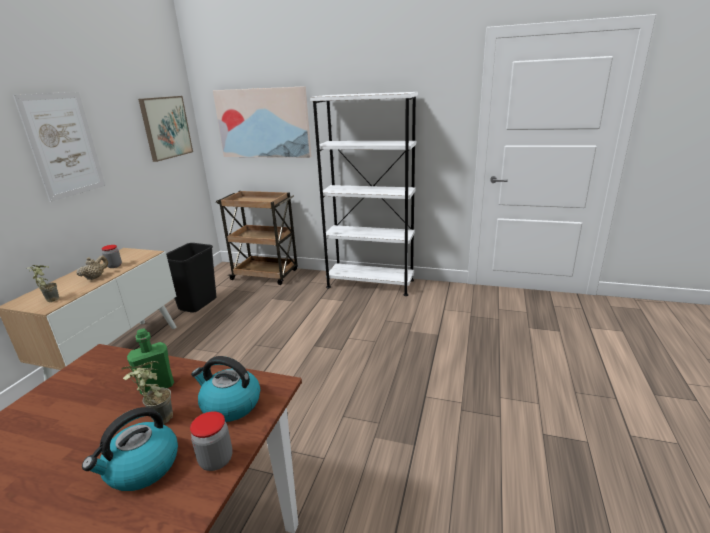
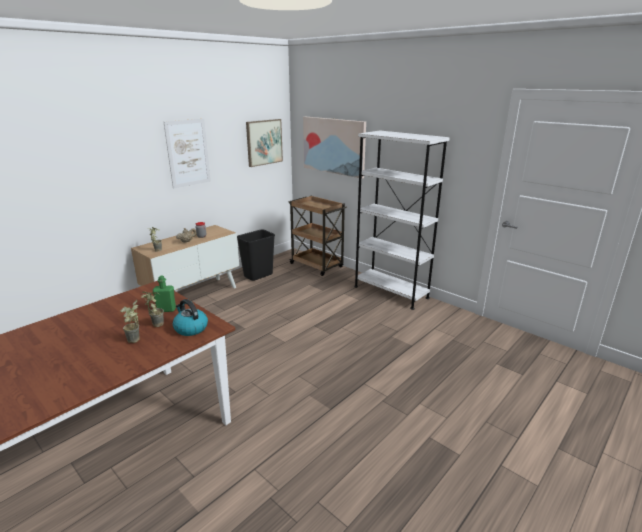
camera: 25 degrees right, 0 degrees up
kettle [82,407,178,491] -> potted plant [120,299,139,343]
jar [190,411,233,471] -> none

